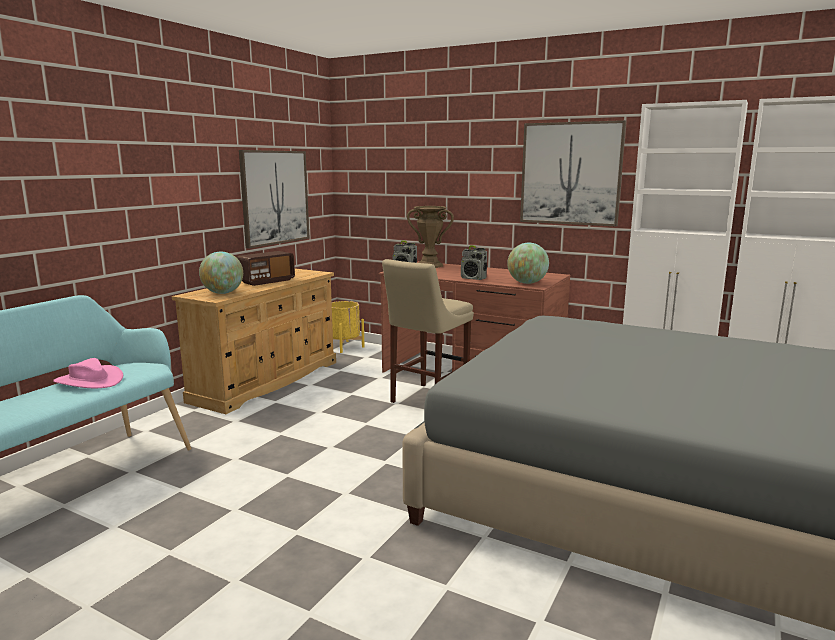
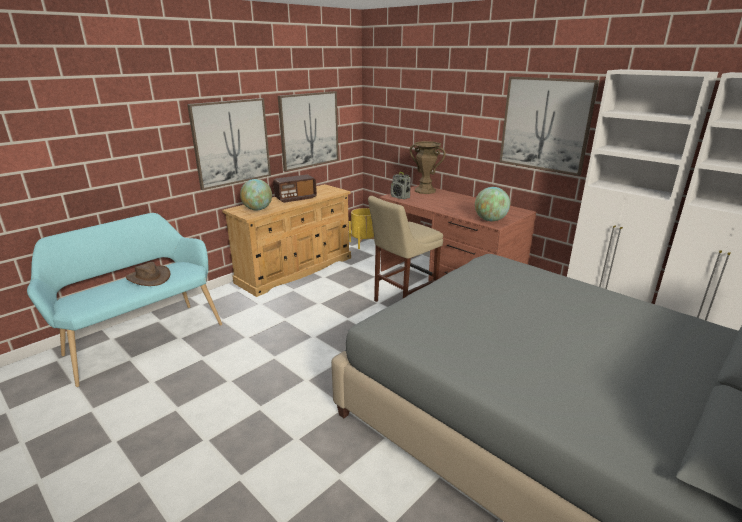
camera: 15 degrees right, 10 degrees up
pink hat [53,358,123,388] -> brown hat [126,262,170,286]
radio [461,245,487,280] -> none
none -> picture [187,98,271,190]

